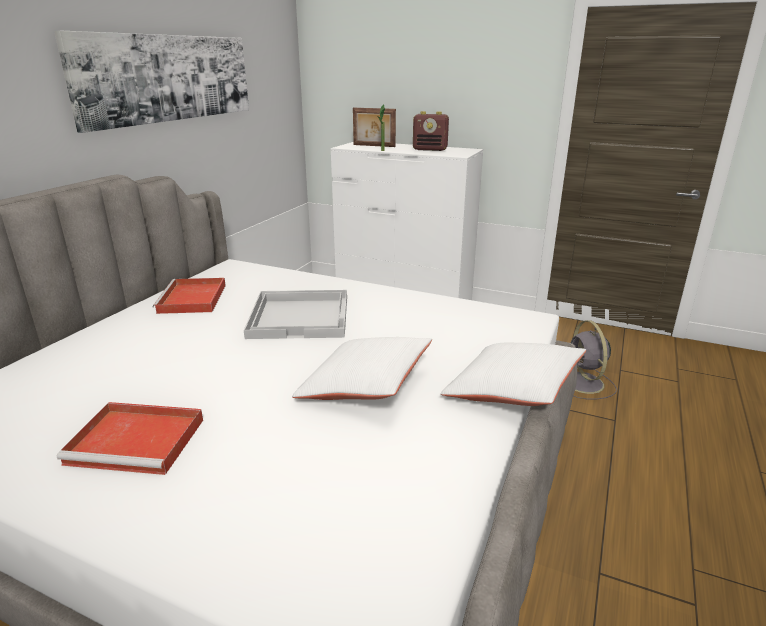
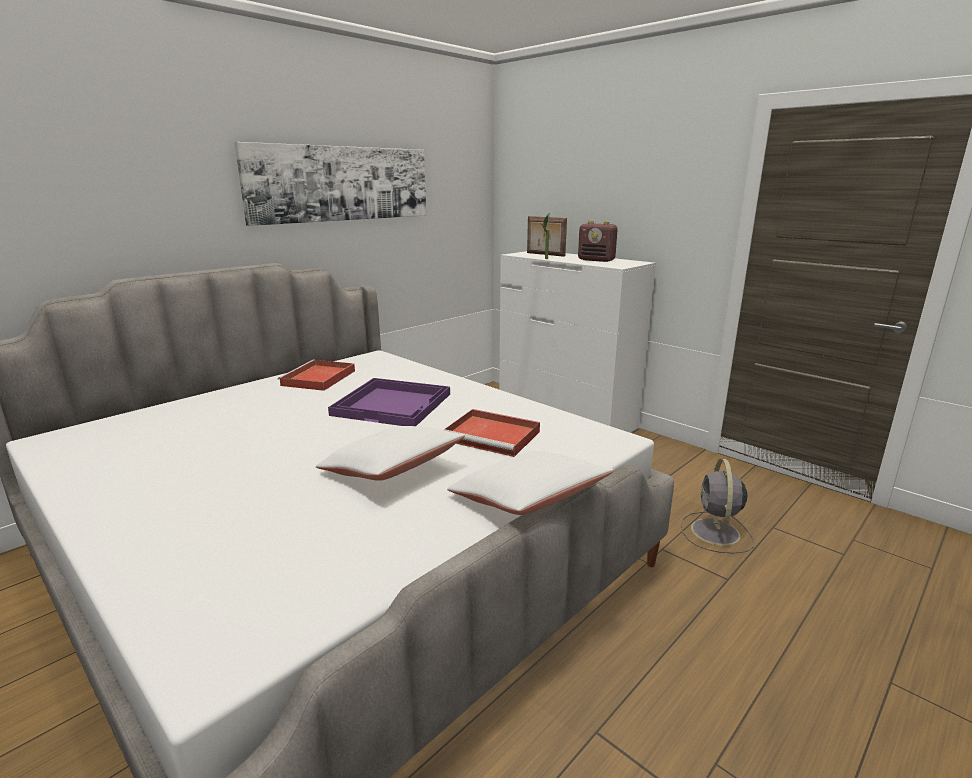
camera: 20 degrees right, 5 degrees down
red tray [57,402,203,475] -> red tray moved to [444,409,540,457]
white tray [244,290,347,339] -> purple tray [328,378,450,426]

